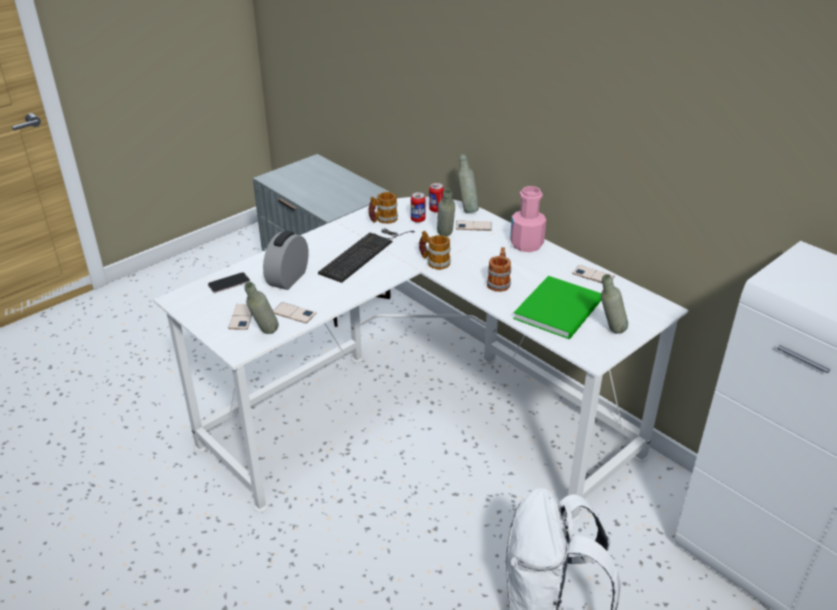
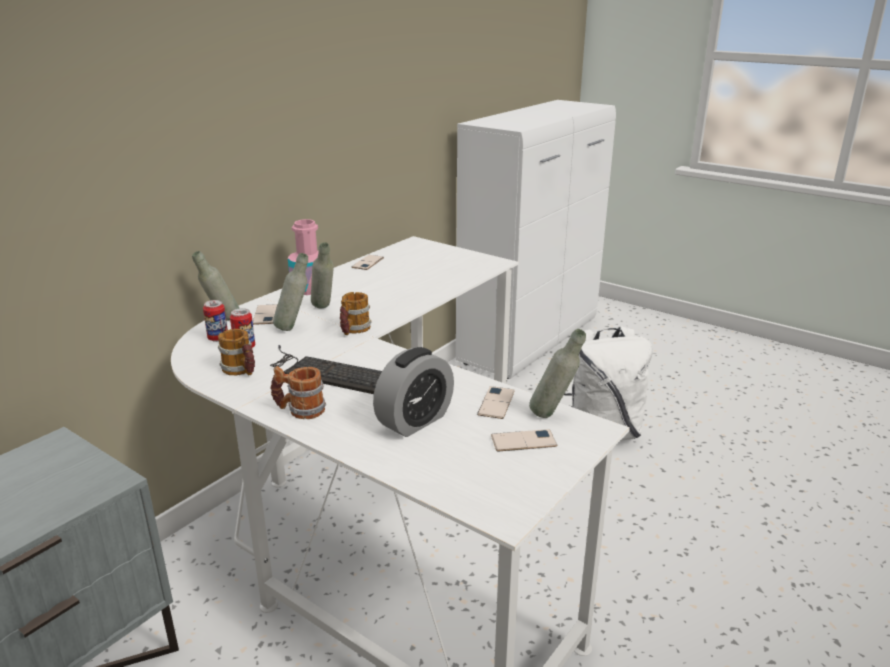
camera: 100 degrees left, 10 degrees down
phone [208,272,250,293] -> none
alarm clock [263,231,309,290] -> alarm clock turned 60 degrees counterclockwise [373,347,454,437]
mug [487,247,511,292] -> mug moved to [270,366,326,419]
green book [513,276,601,339] -> none
grey bottle [601,274,628,334] -> grey bottle moved to [311,242,334,309]

